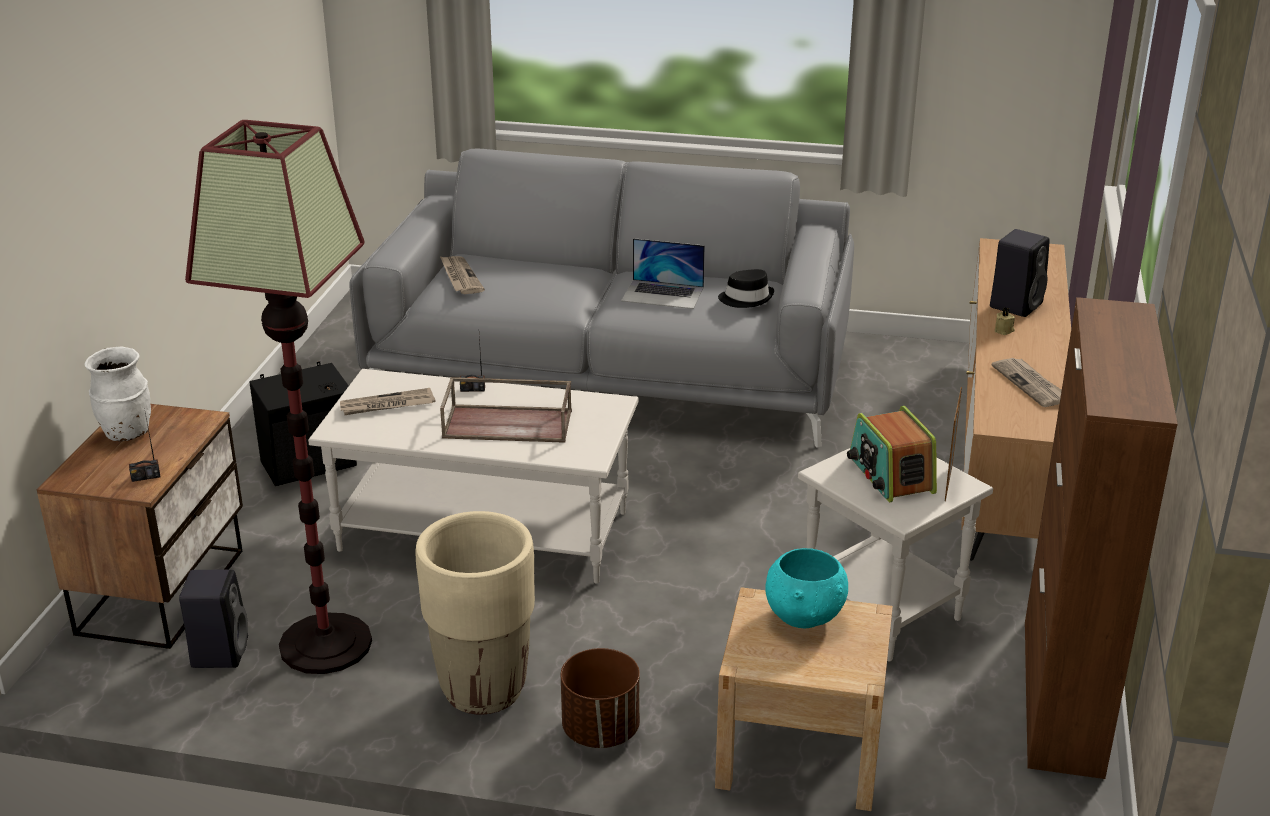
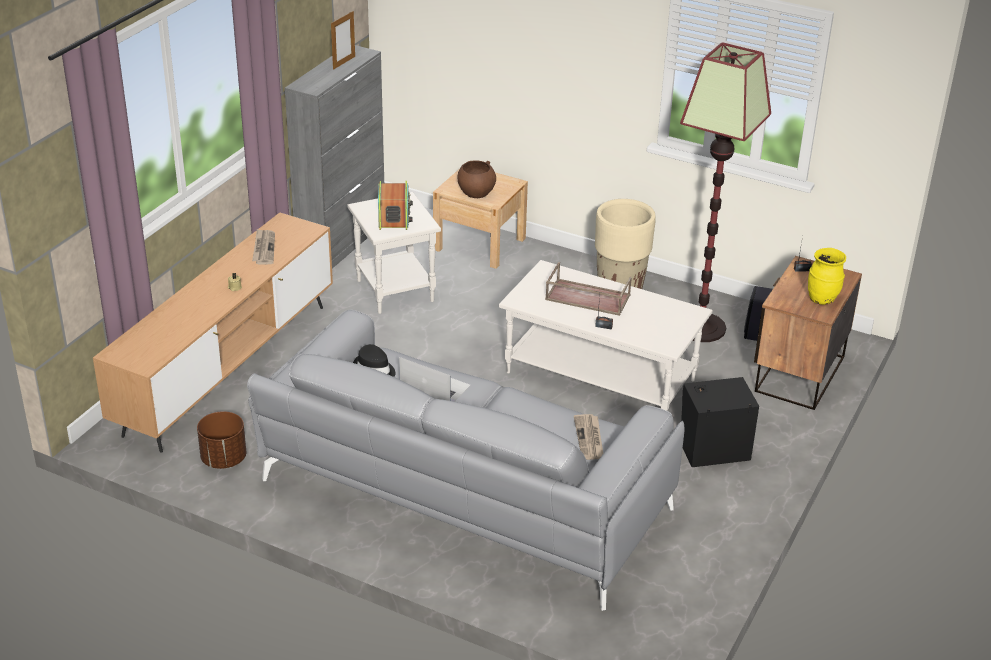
camera: 165 degrees left, 5 degrees up
white vase [85,347,151,441] -> yellow vase [808,248,846,305]
newspaper [340,388,436,415] -> none
brown planter [561,648,640,748] -> brown planter moved to [197,411,246,469]
turquoise bowl [765,548,848,628] -> brown bowl [457,160,496,198]
picture frame [945,387,962,501] -> picture frame moved to [331,11,355,70]
black speaker [990,229,1050,317] -> none
brown cabinet [1025,297,1178,779] -> grey cabinet [285,45,384,269]

